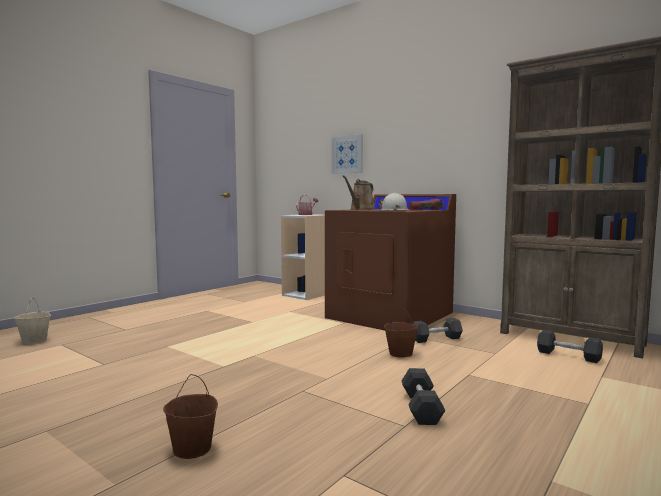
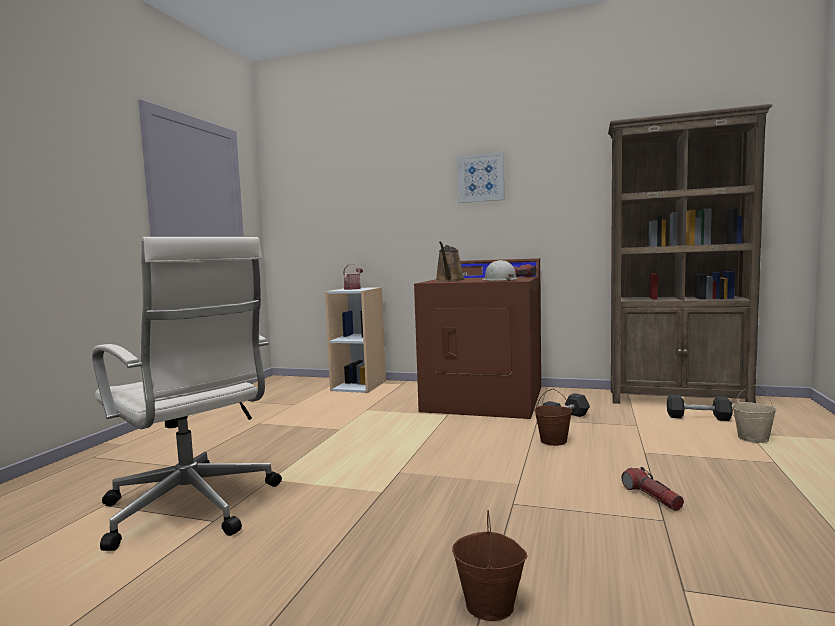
camera: 20 degrees left, 0 degrees up
beige bucket [14,298,51,344] -> beige bucket moved to [732,385,777,443]
picture [332,134,363,174] -> picture moved to [457,152,504,203]
black dumbbell [402,368,445,425] -> flashlight [621,467,684,511]
none -> white office chair [92,237,282,551]

